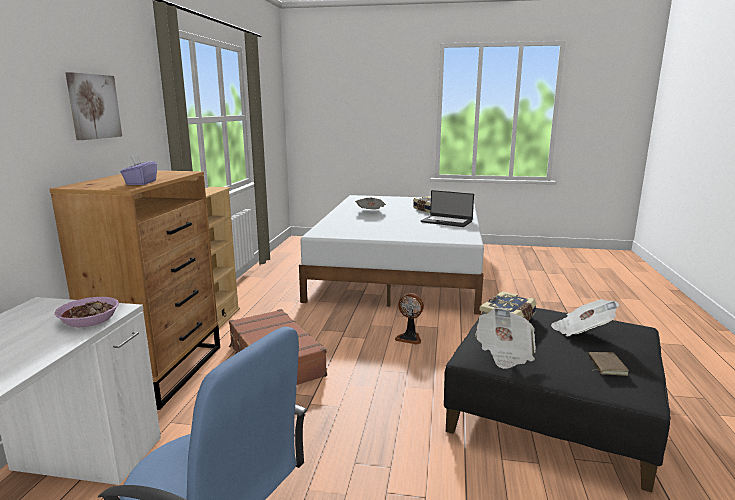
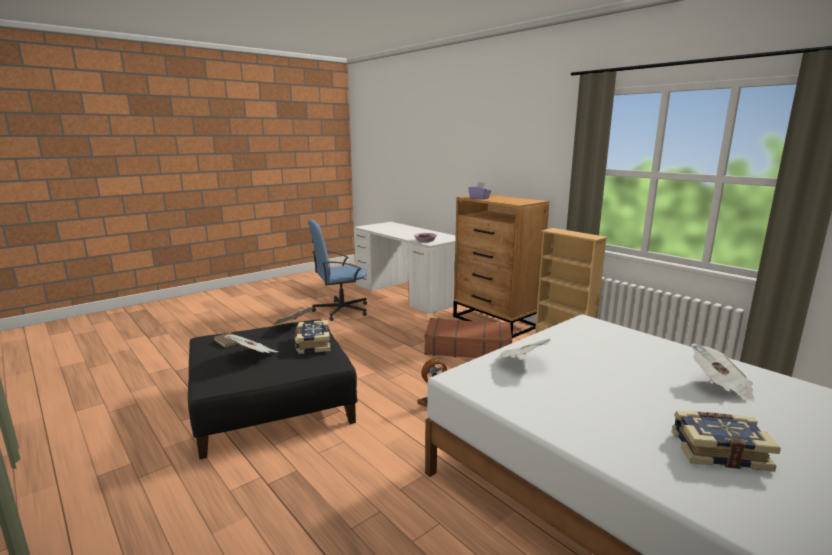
camera: 130 degrees right, 0 degrees up
picture [65,72,122,140] -> none
laptop [421,190,474,227] -> none
none -> newspaper [493,338,551,361]

